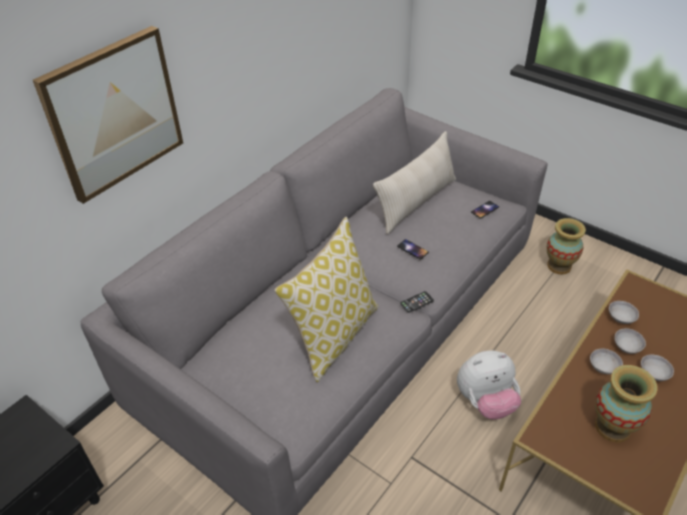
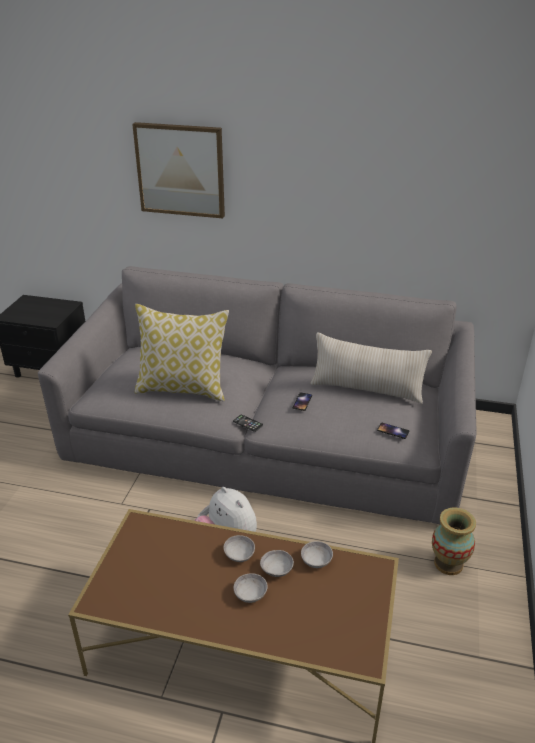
camera: 65 degrees right, 10 degrees down
vase [595,365,658,443] -> none

